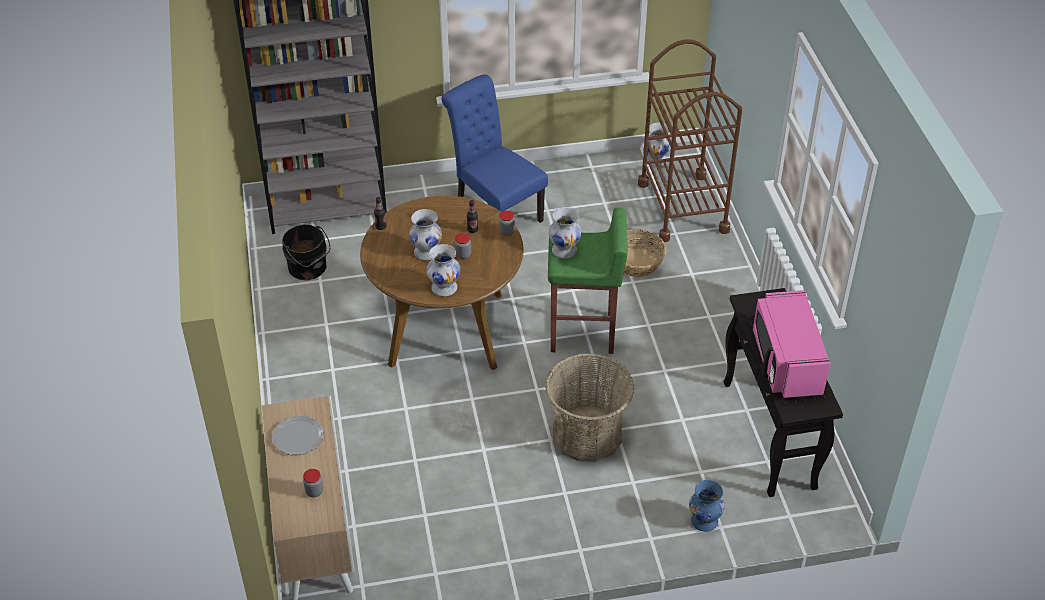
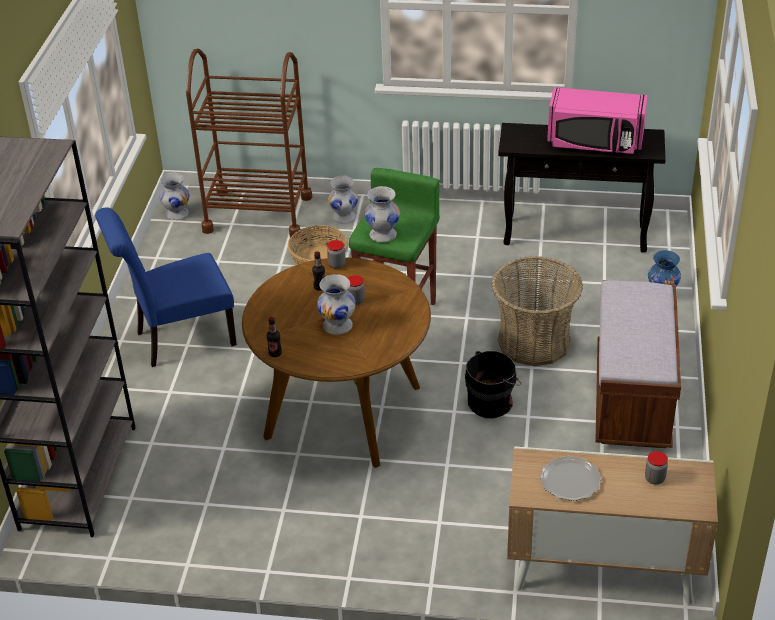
camera: 70 degrees left, 5 degrees down
black bucket [282,224,331,281] -> black bucket moved to [465,351,521,418]
white vase [427,244,460,296] -> white vase moved to [328,176,358,224]
none -> brown bench [595,280,681,448]

